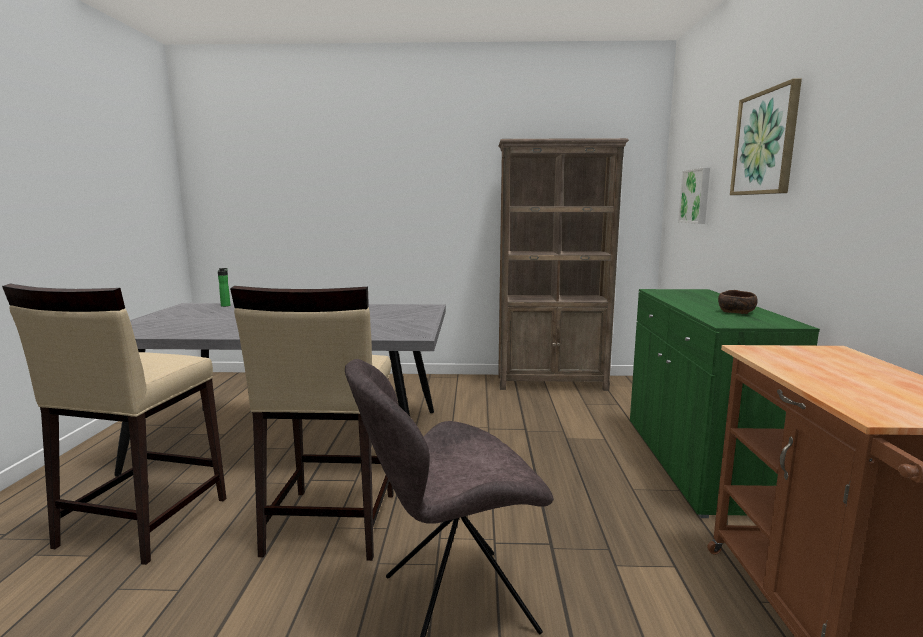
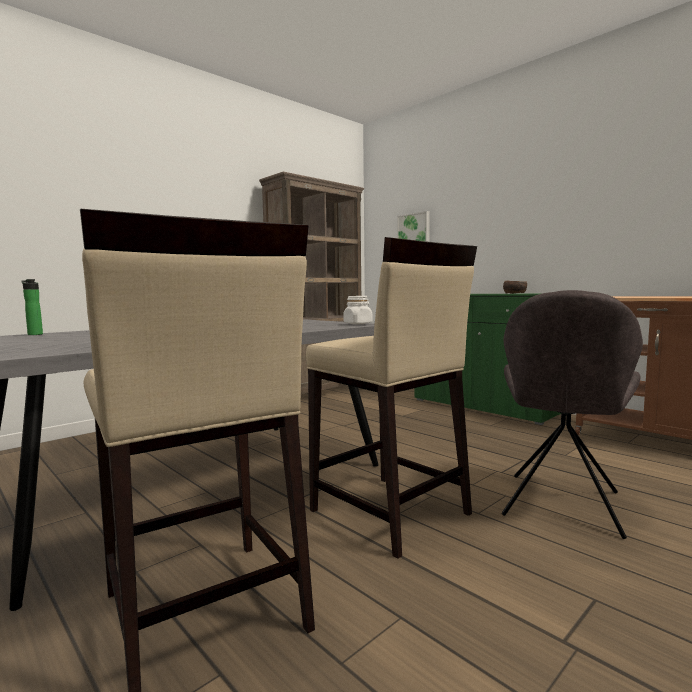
camera: 45 degrees left, 5 degrees down
picture [730,79,802,195] -> none
none -> white jar [343,296,372,324]

